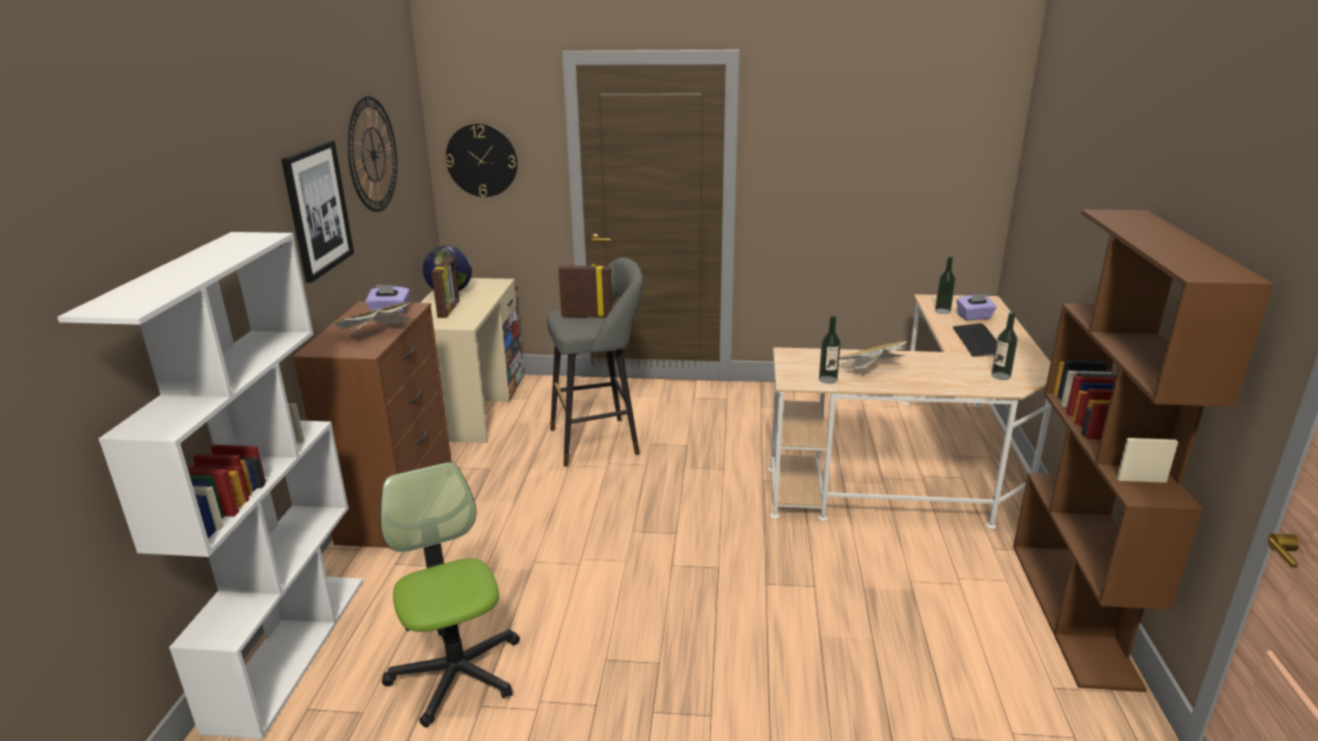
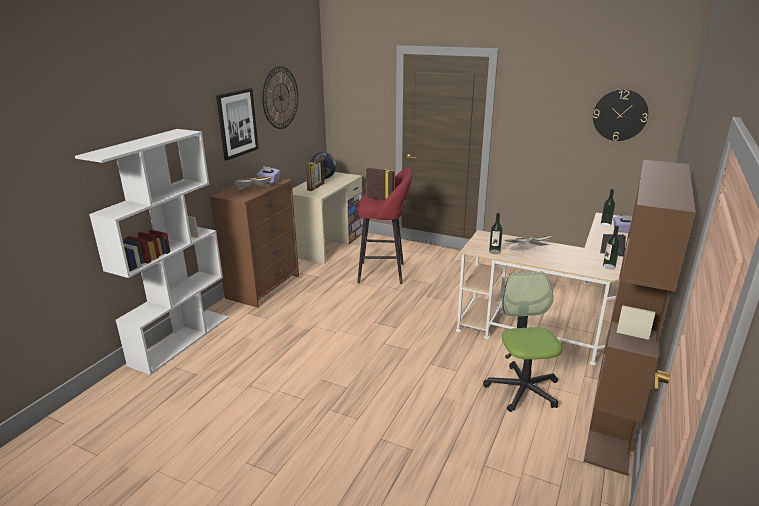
camera: 20 degrees right, 0 degrees up
office chair [380,462,520,728] -> office chair moved to [483,272,562,412]
wall clock [446,123,518,197] -> wall clock moved to [593,89,648,141]
grey stool [547,258,643,467] -> red stool [357,168,412,284]

